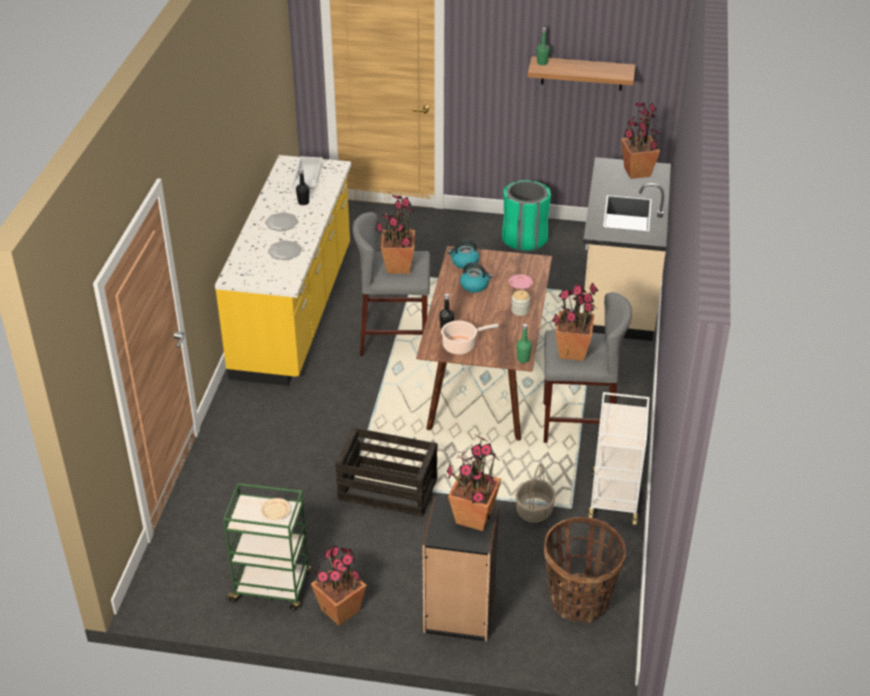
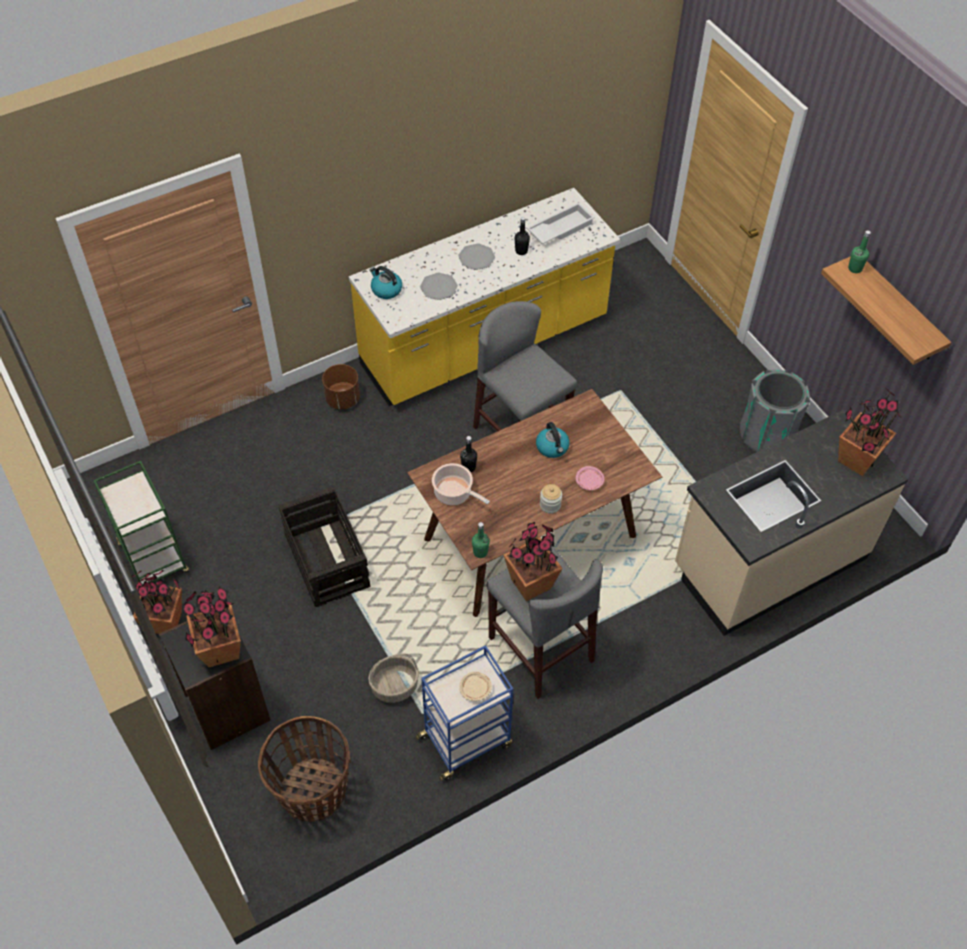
camera: 50 degrees right, 15 degrees up
beige plate [261,498,290,520] -> beige plate moved to [459,672,492,701]
potted plant [376,195,415,274] -> none
kettle [448,240,479,269] -> kettle moved to [370,266,402,299]
green trash can [502,180,551,252] -> grey trash can [740,370,810,452]
white cart [588,392,650,526] -> blue cart [416,645,513,781]
none -> brown planter [322,364,360,409]

